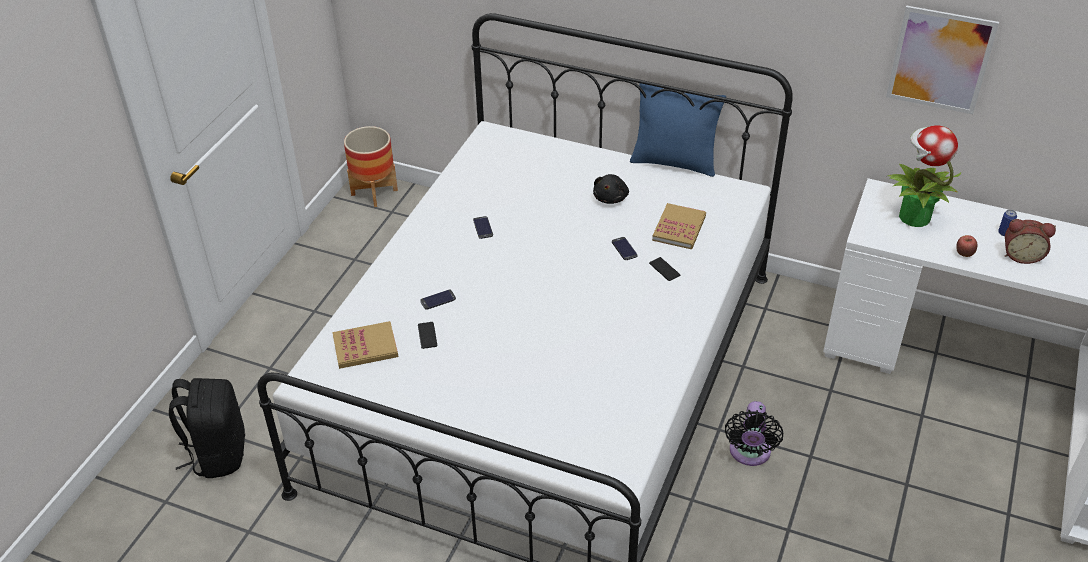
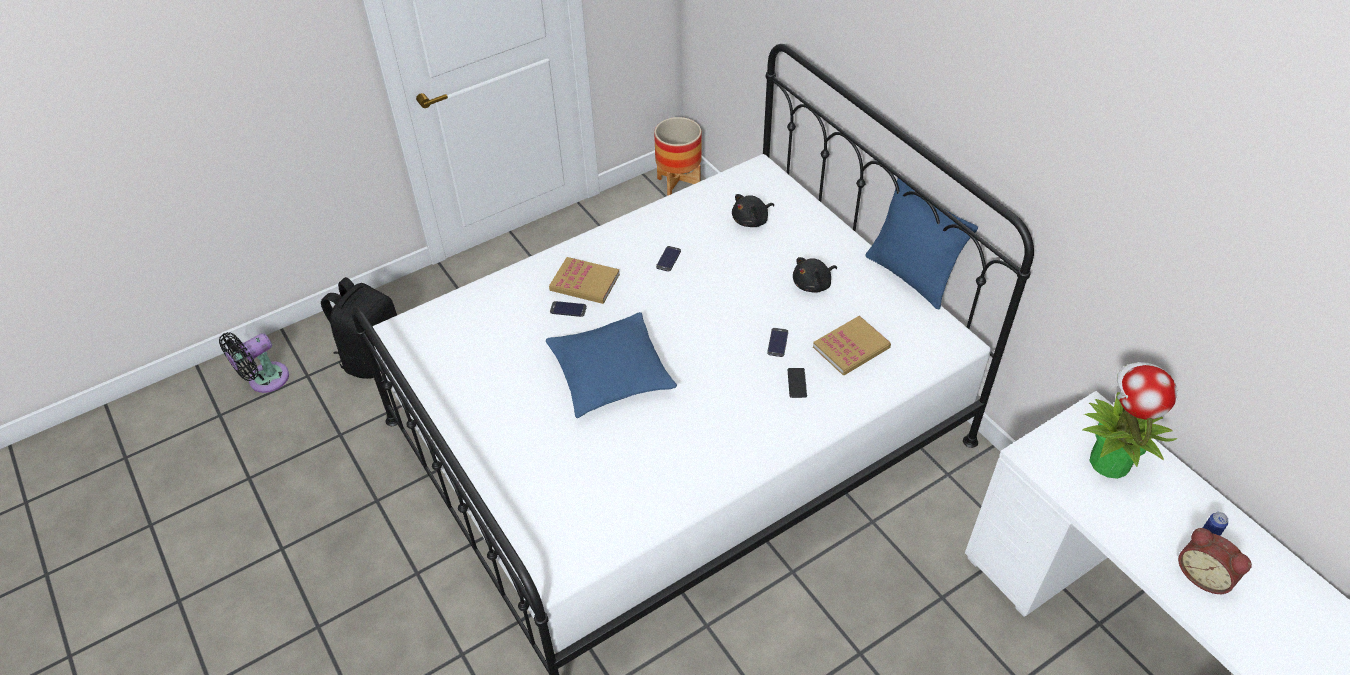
camera: 35 degrees right, 5 degrees up
book [332,321,398,369] -> book moved to [549,257,620,304]
phone [418,322,438,349] -> none
black fan [725,401,783,466] -> black fan moved to [219,332,289,393]
picture [886,5,999,114] -> none
apple [956,235,977,257] -> none
none -> blue pillow [546,312,677,418]
none -> black plush toy [732,194,774,227]

